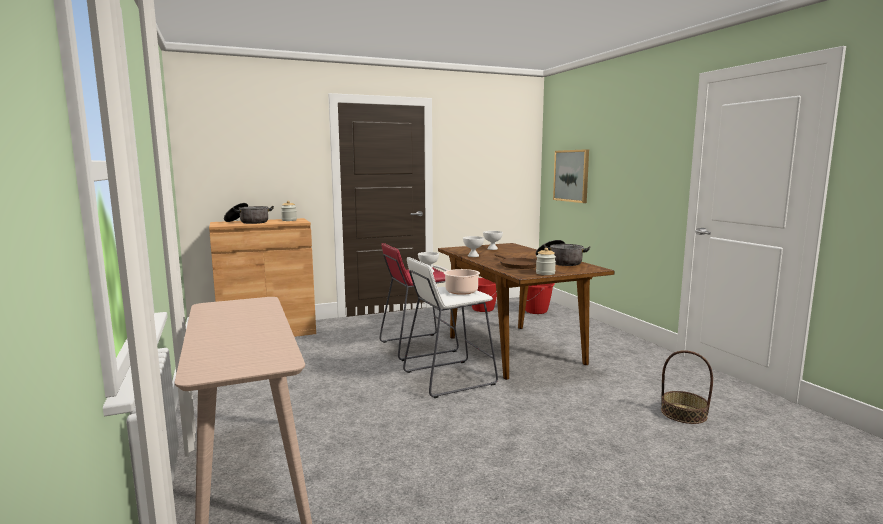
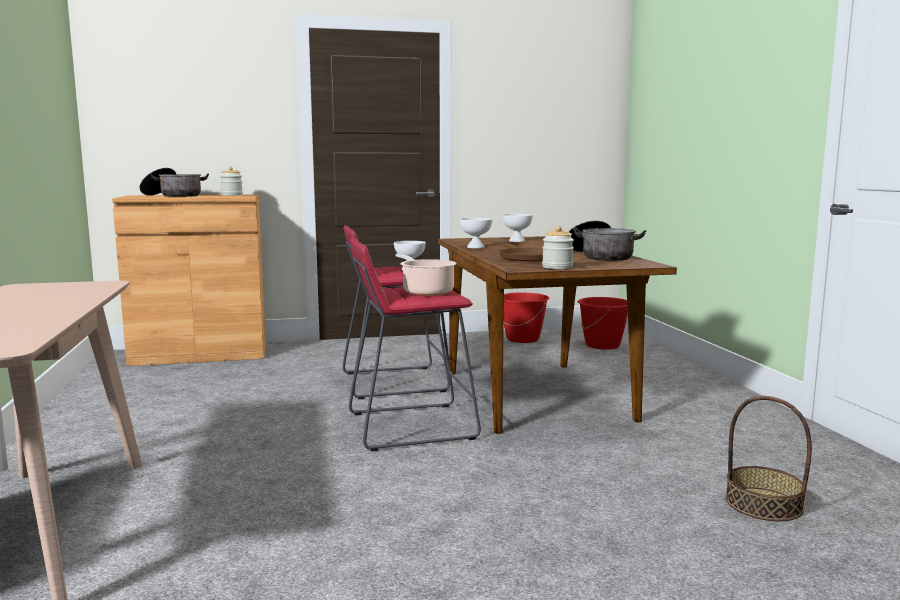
camera: 10 degrees right, 0 degrees up
white stool [403,257,498,398] -> red stool [349,238,481,451]
picture [553,149,589,203] -> none

